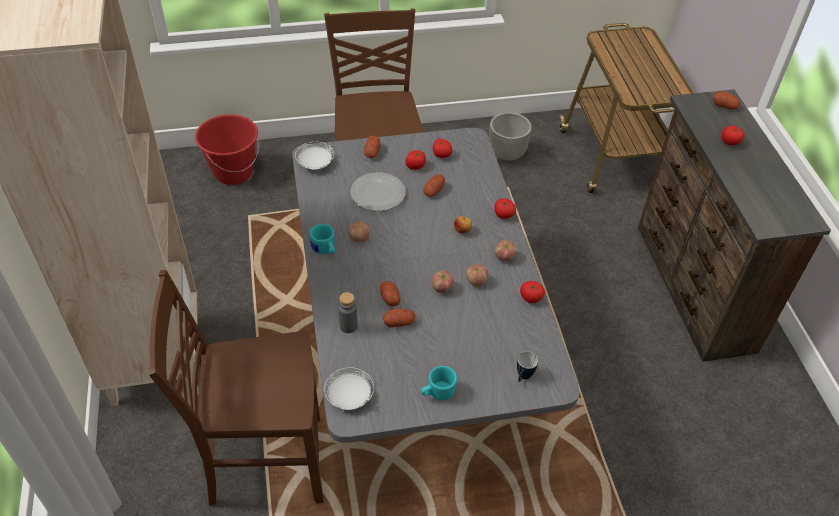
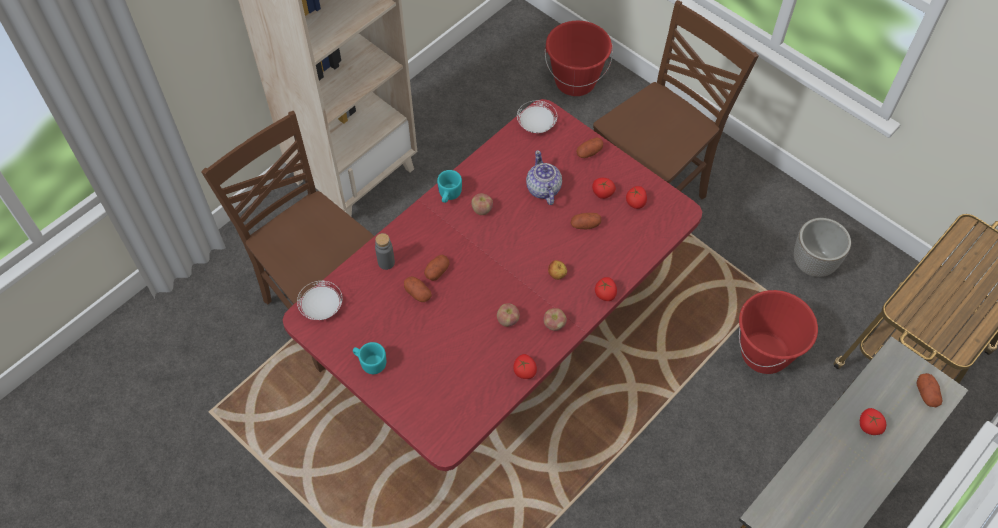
camera: 55 degrees right, 10 degrees up
grey dining table [292,128,580,443] -> red dining table [282,99,702,471]
plate [350,172,406,211] -> teapot [526,150,562,205]
apple [432,271,454,293] -> none
mug [517,351,538,382] -> none
none -> red bucket [739,290,818,374]

